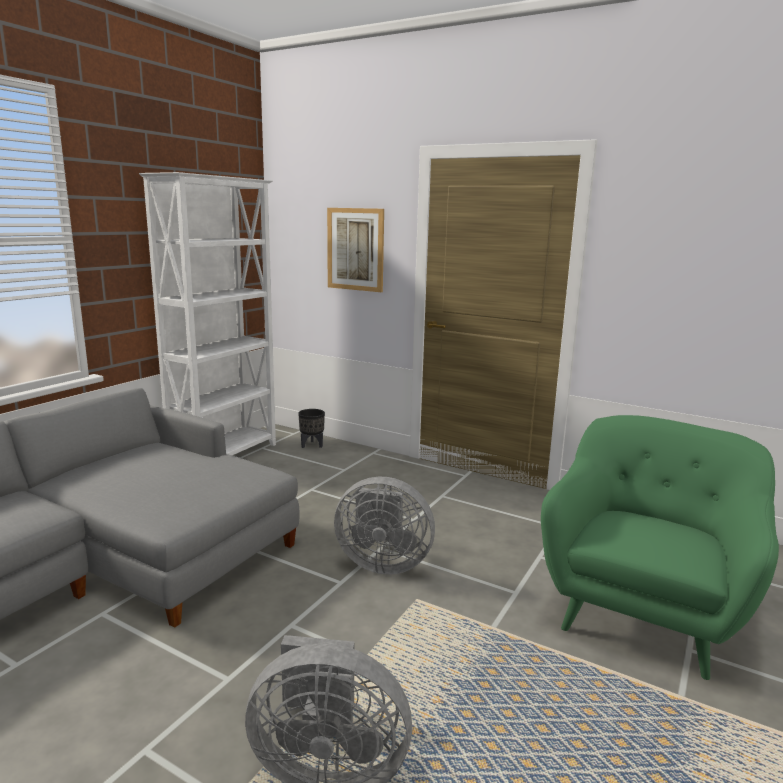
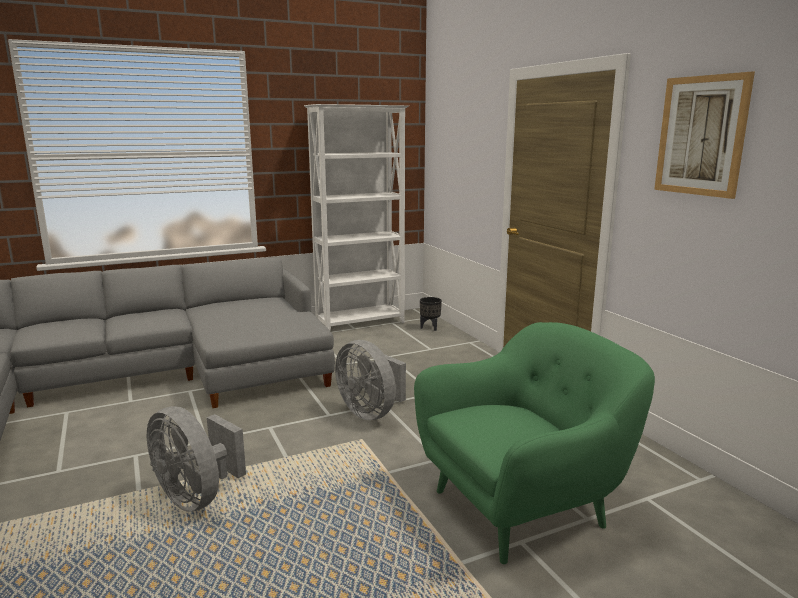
camera: 35 degrees right, 0 degrees up
picture [327,208,384,292] -> picture moved to [654,72,755,199]

